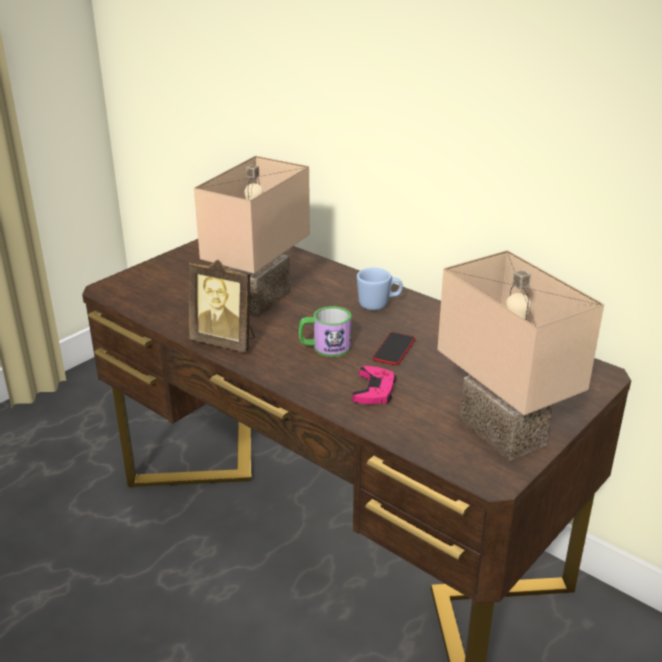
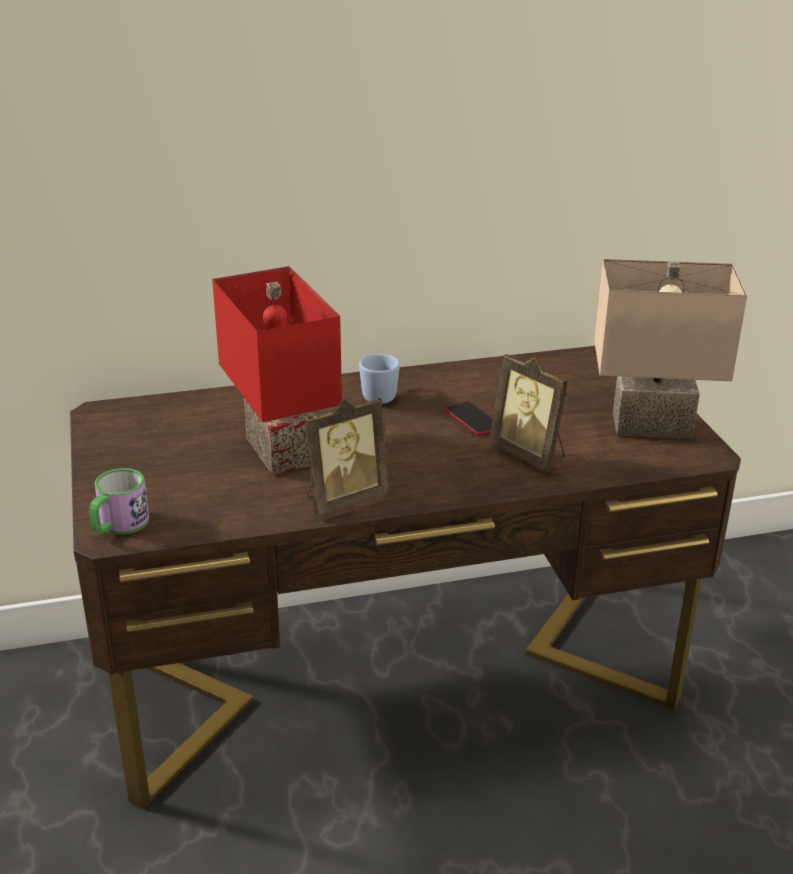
camera: 55 degrees left, 0 degrees up
beige table lamp [194,156,310,317] -> red table lamp [212,266,342,475]
mug [298,306,351,357] -> mug moved to [89,468,149,535]
pink game controller [352,366,396,404] -> picture frame [489,354,568,472]

